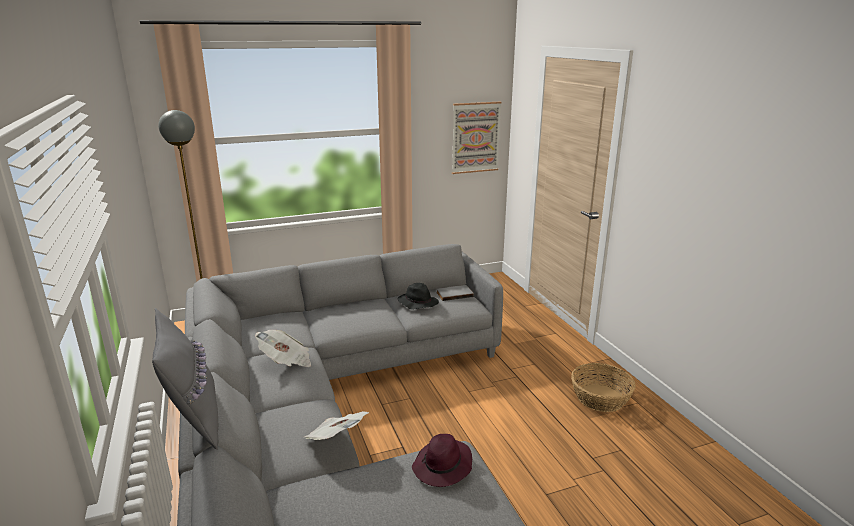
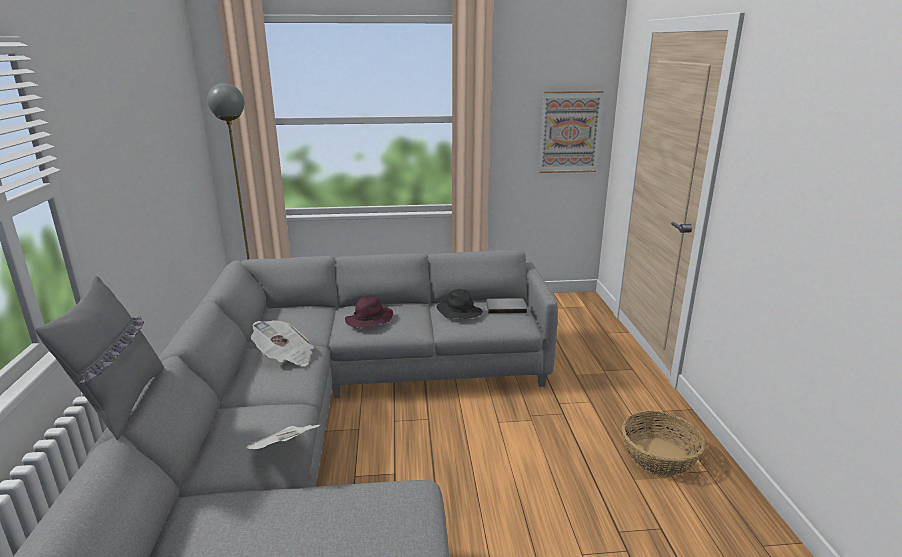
camera: 15 degrees right, 0 degrees up
purple hat [412,434,472,487] -> purple hat moved to [345,296,393,328]

